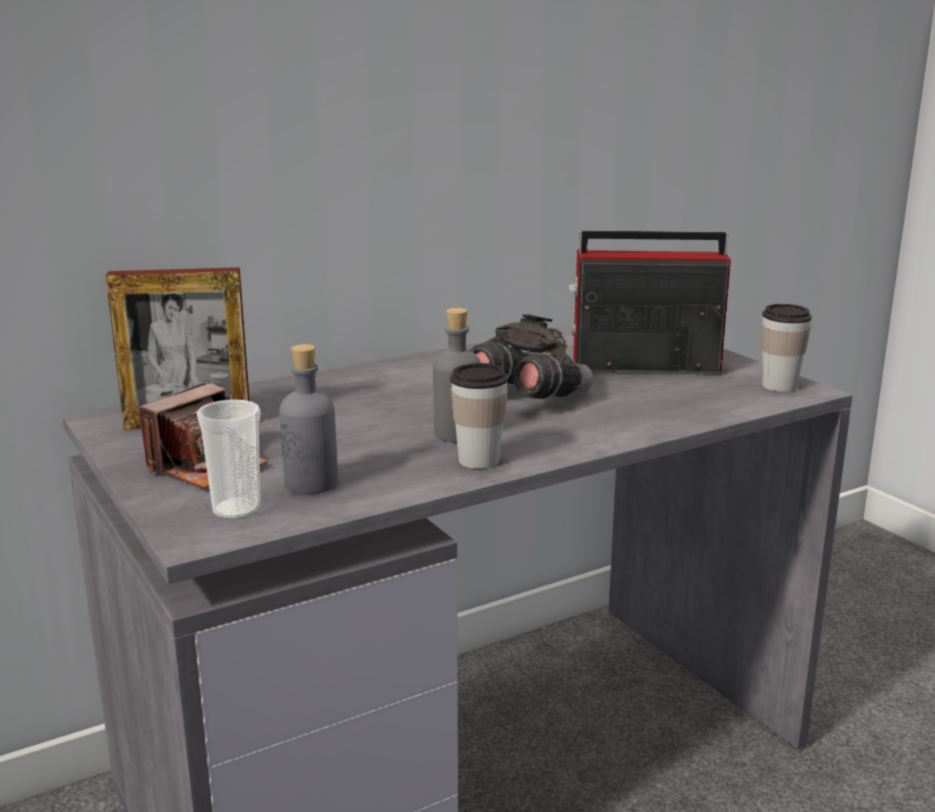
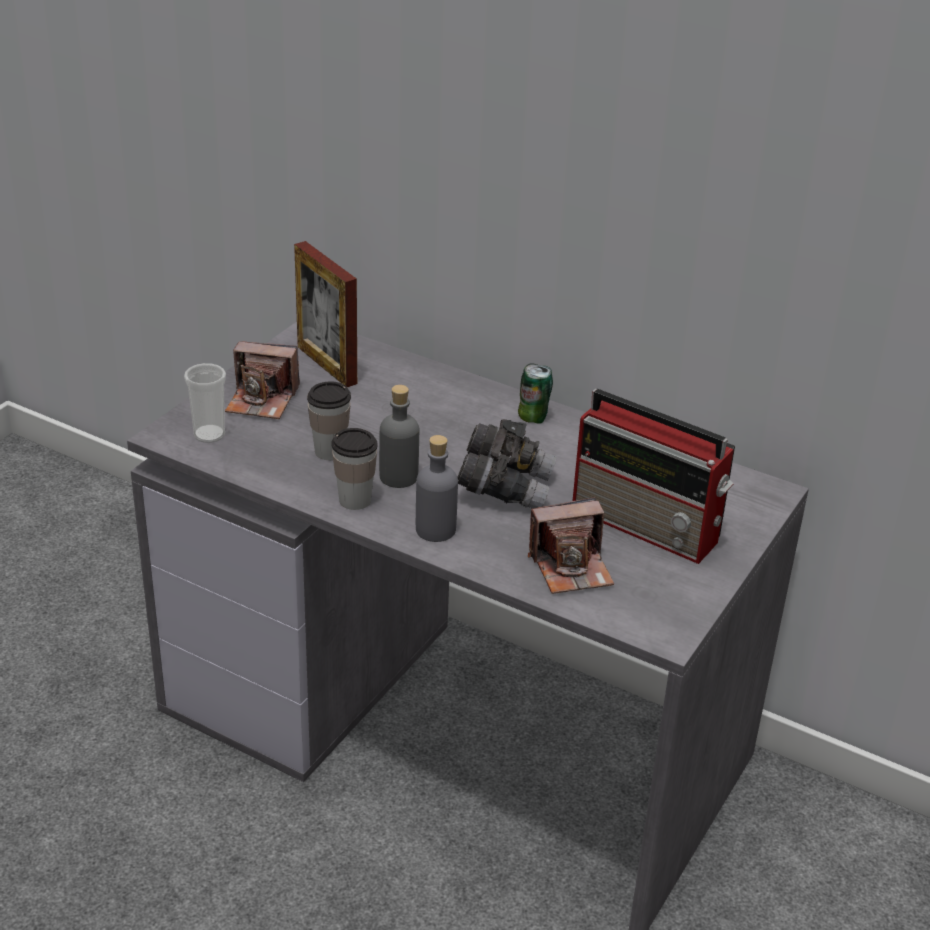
camera: 60 degrees right, 15 degrees up
grey bottle [279,344,338,494] -> grey bottle moved to [416,435,458,542]
radio [569,231,731,373] -> radio turned 150 degrees clockwise [573,389,735,564]
cup [761,304,812,392] -> cup moved to [307,381,351,460]
none -> can [518,363,553,424]
none -> camera [528,497,614,594]

